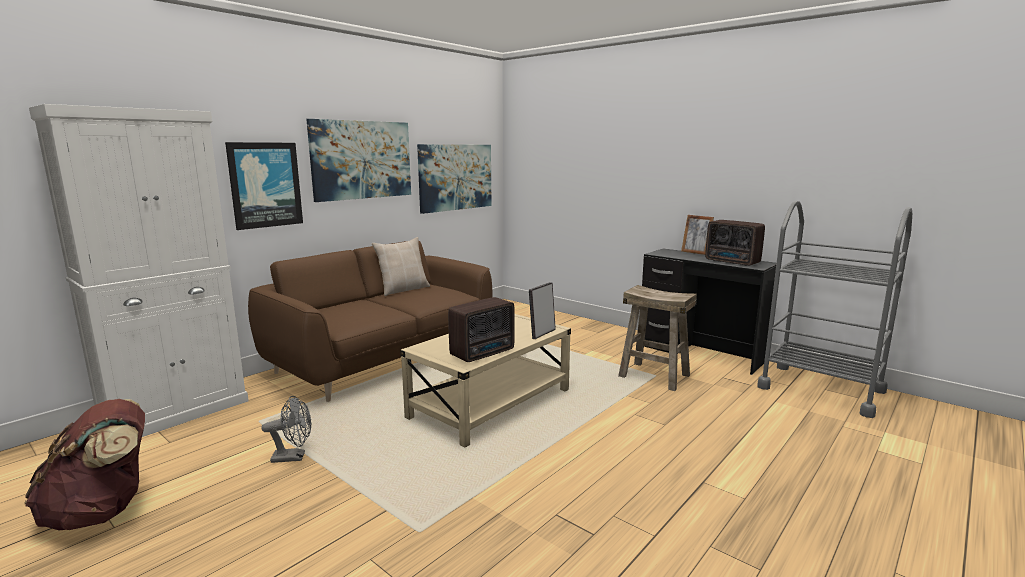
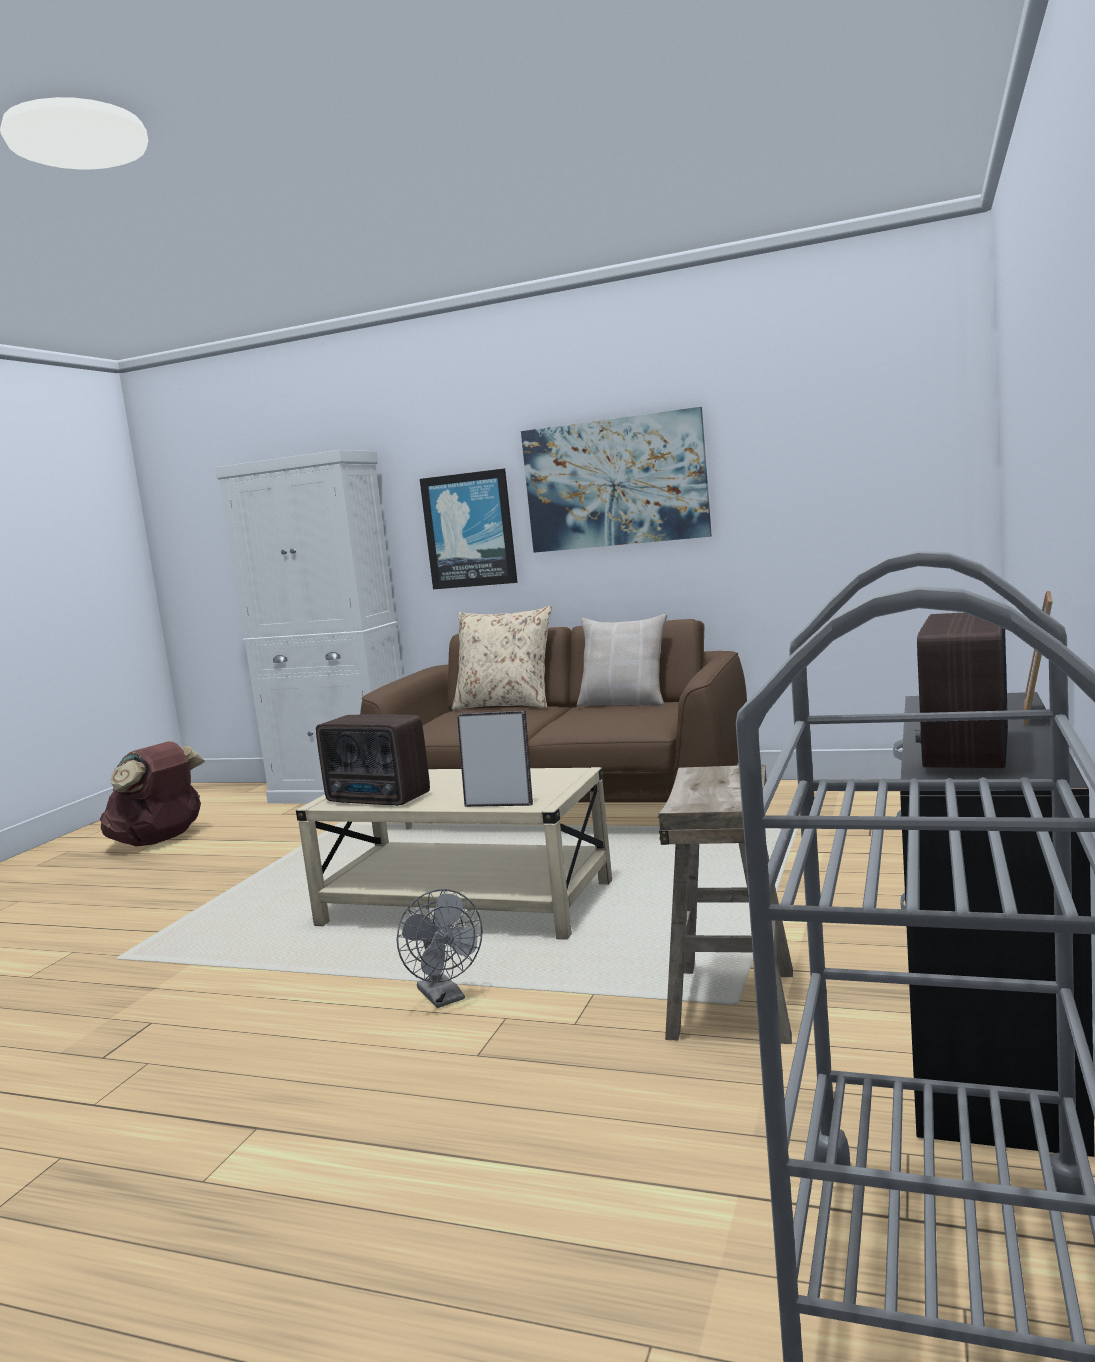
camera: 70 degrees right, 5 degrees down
grey fan [261,396,311,463] -> grey fan moved to [397,889,483,1008]
picture [417,144,492,214] -> none
none -> beige pillow [452,606,552,710]

